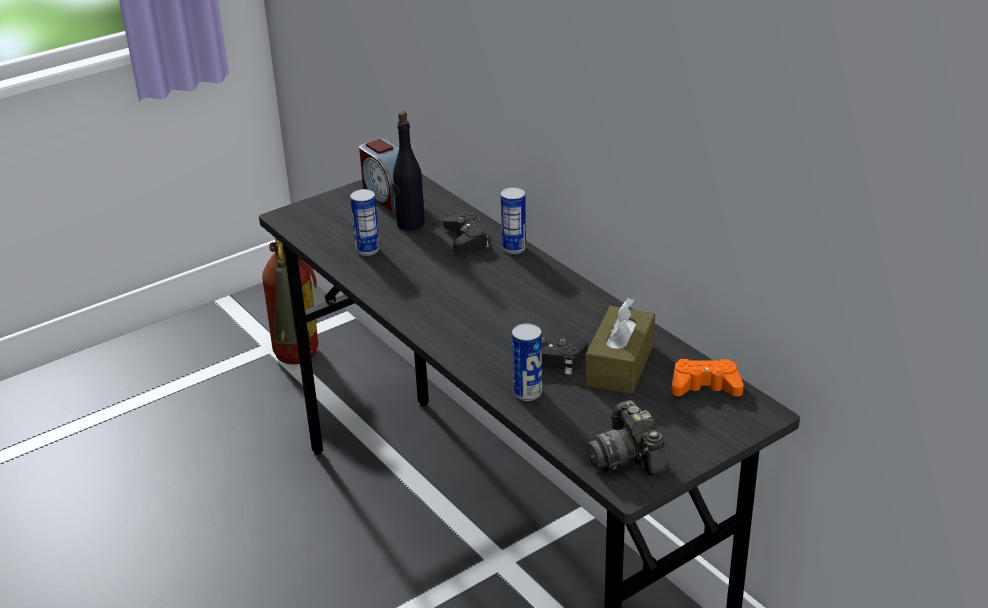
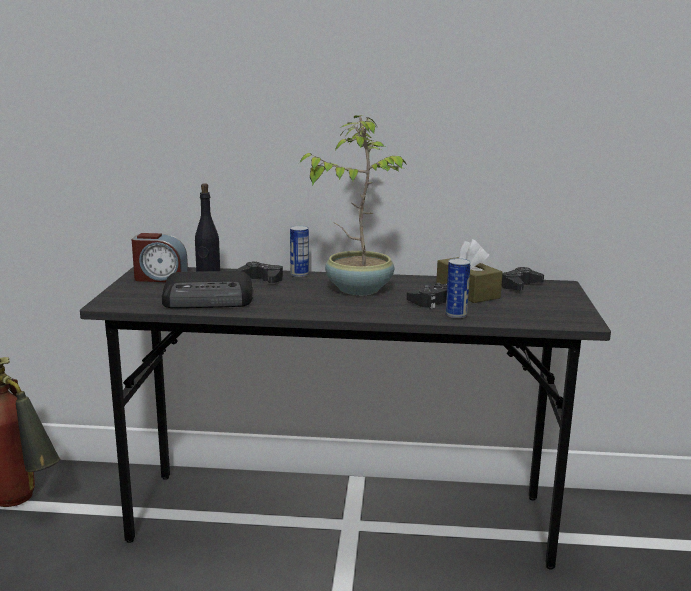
camera: 50 degrees left, 15 degrees down
can [350,189,380,256] -> radio [162,271,253,308]
camera [587,400,665,476] -> none
orange game controller [671,359,744,396] -> black game controller [502,267,544,290]
none -> potted plant [299,115,407,295]

